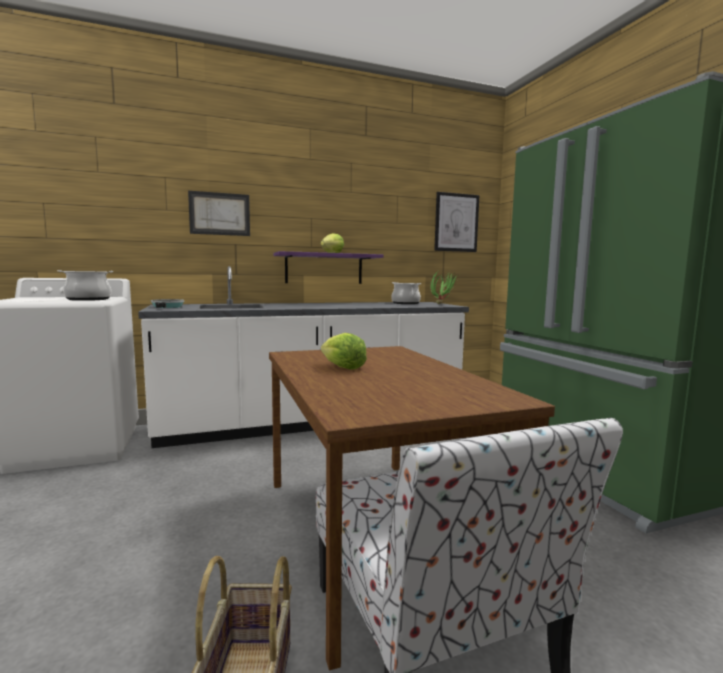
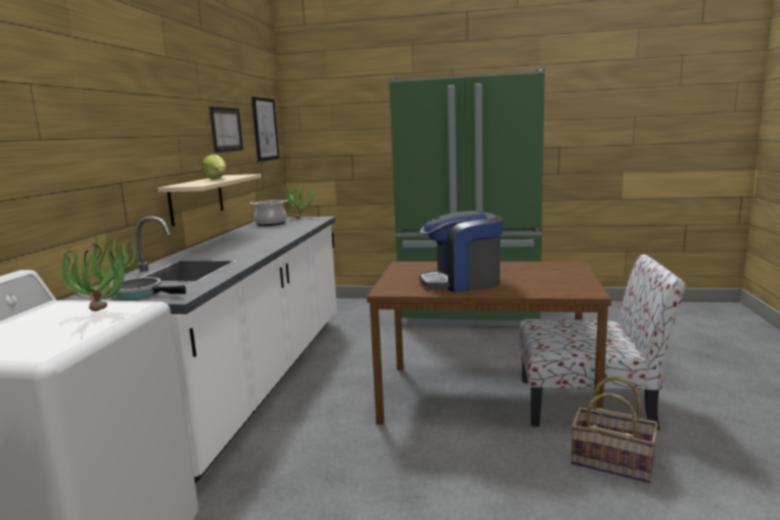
camera: 60 degrees left, 5 degrees up
cooking pot [58,270,114,301] -> potted plant [59,230,136,311]
picture [188,191,250,236] -> picture moved to [209,107,243,153]
purple shelf [273,251,384,284] -> beige shelf [158,174,261,226]
lettuce [321,333,367,370] -> coffee machine [419,211,503,292]

